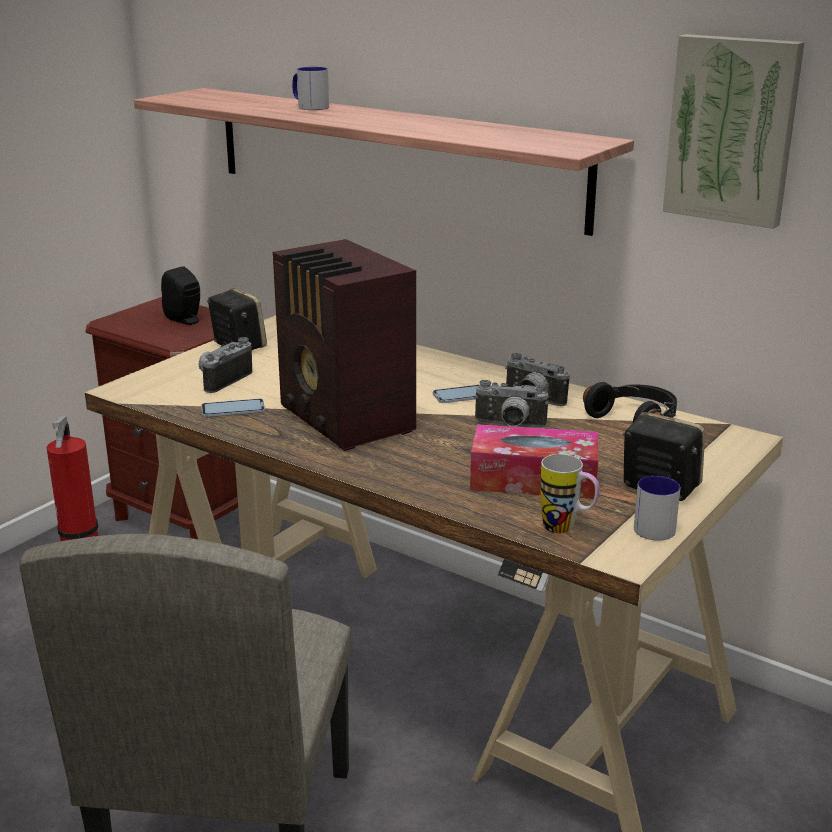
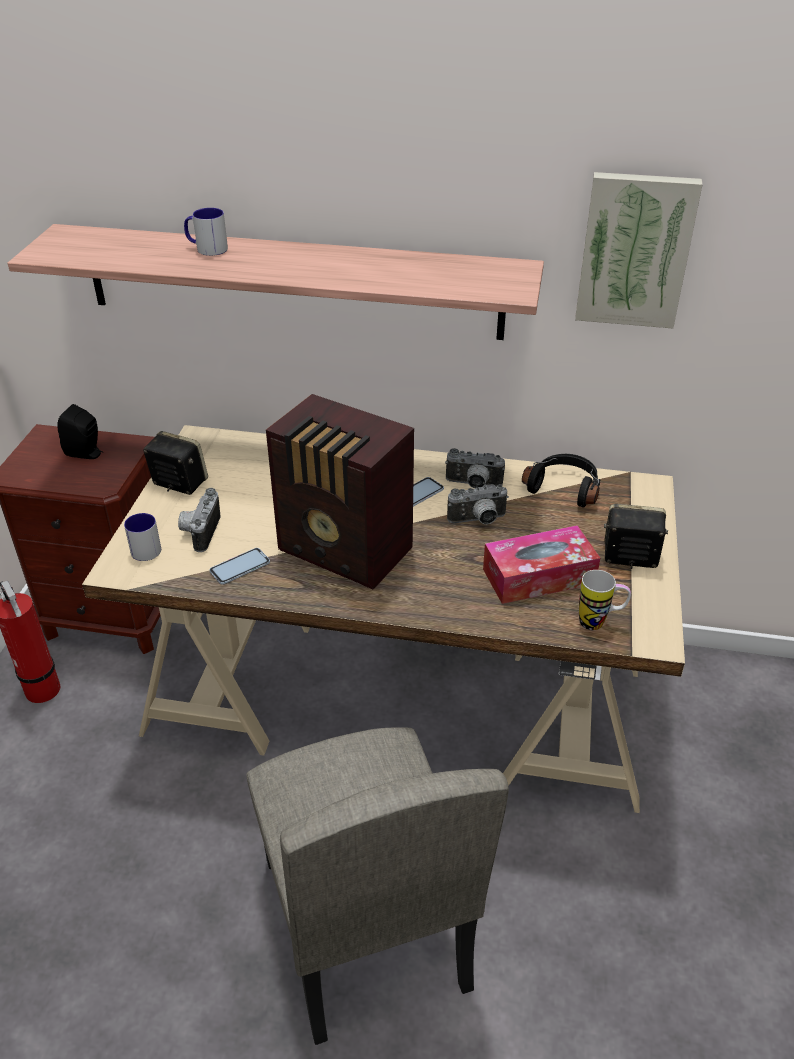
camera: 25 degrees left, 15 degrees up
mug [634,476,680,541] -> mug moved to [124,513,161,561]

